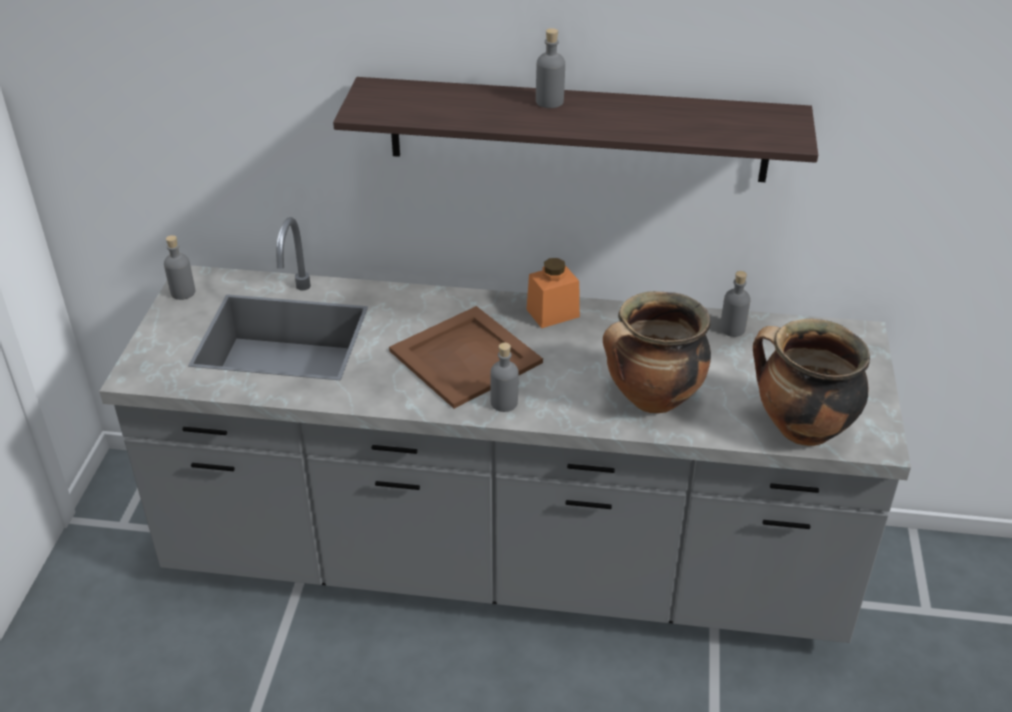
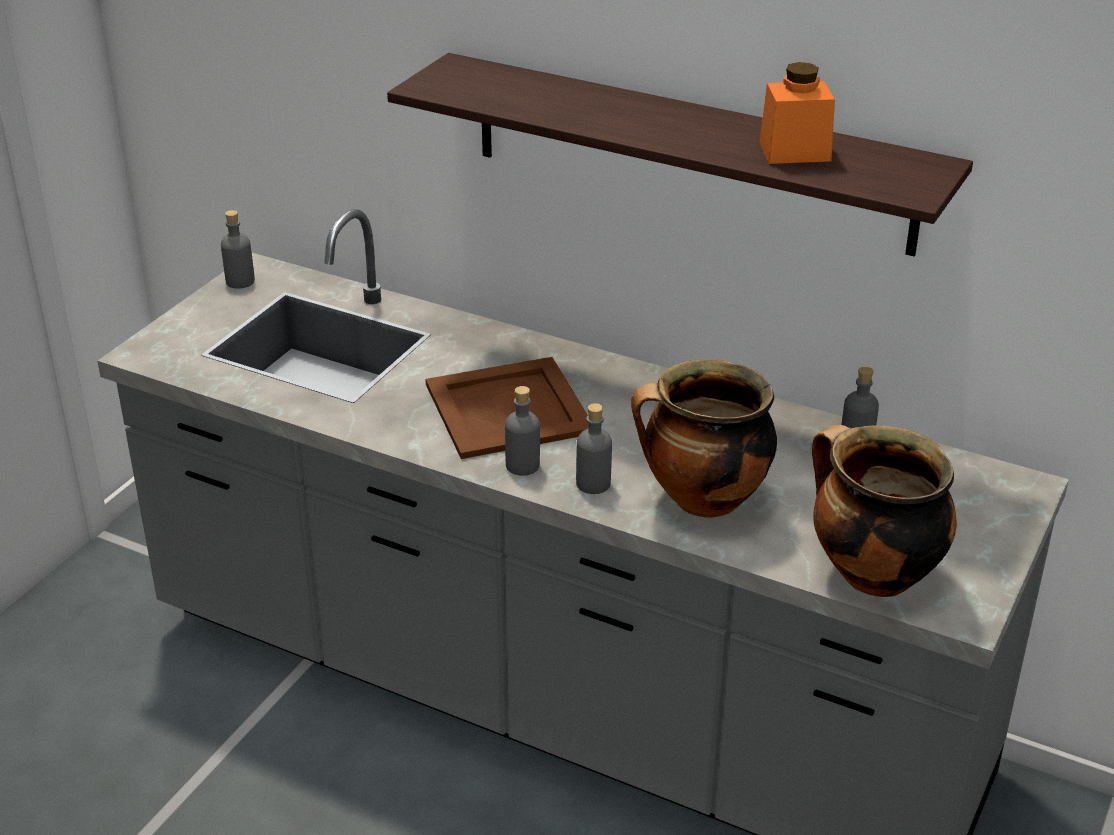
camera: 20 degrees right, 5 degrees down
orange jar [526,258,580,328] -> orange jar moved to [759,62,835,164]
grey bottle [536,28,565,108] -> grey bottle moved to [576,403,612,494]

